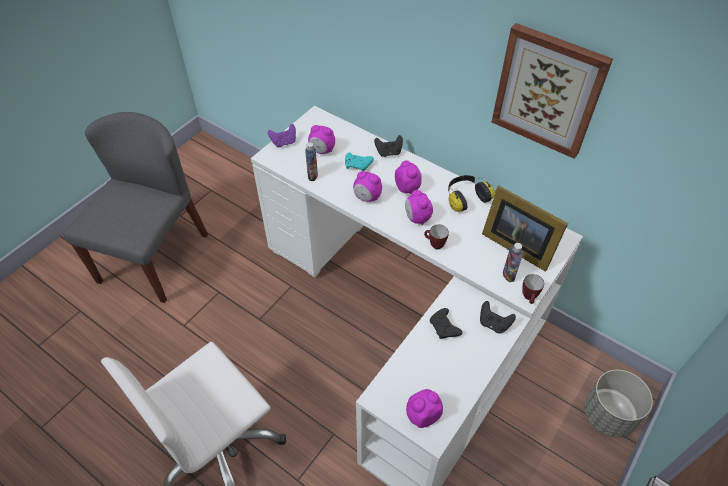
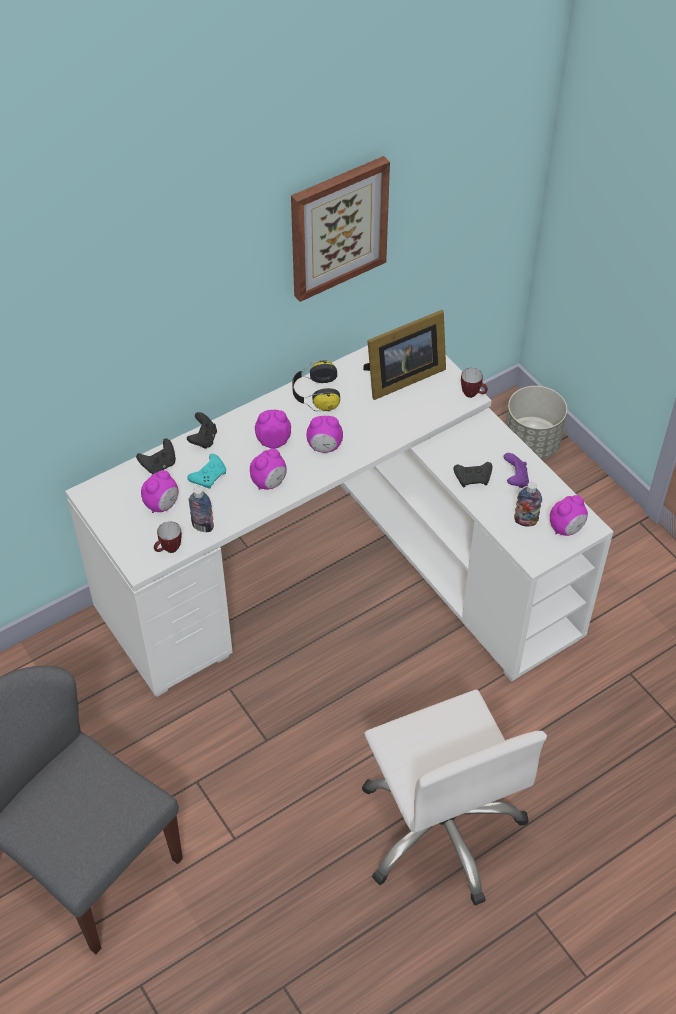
camera: 70 degrees left, 0 degrees up
purple game controller [268,124,296,147] -> purple game controller moved to [504,453,529,488]
alarm clock [406,389,443,428] -> alarm clock turned 120 degrees counterclockwise [550,495,588,536]
mug [424,224,449,250] -> mug moved to [154,521,182,553]
black game controller [480,301,516,334] -> black game controller moved to [136,439,176,474]
bottle [503,243,523,282] -> bottle moved to [514,482,542,527]

